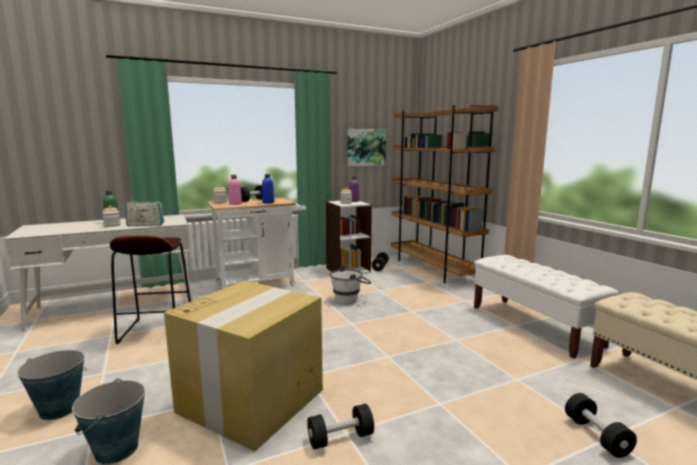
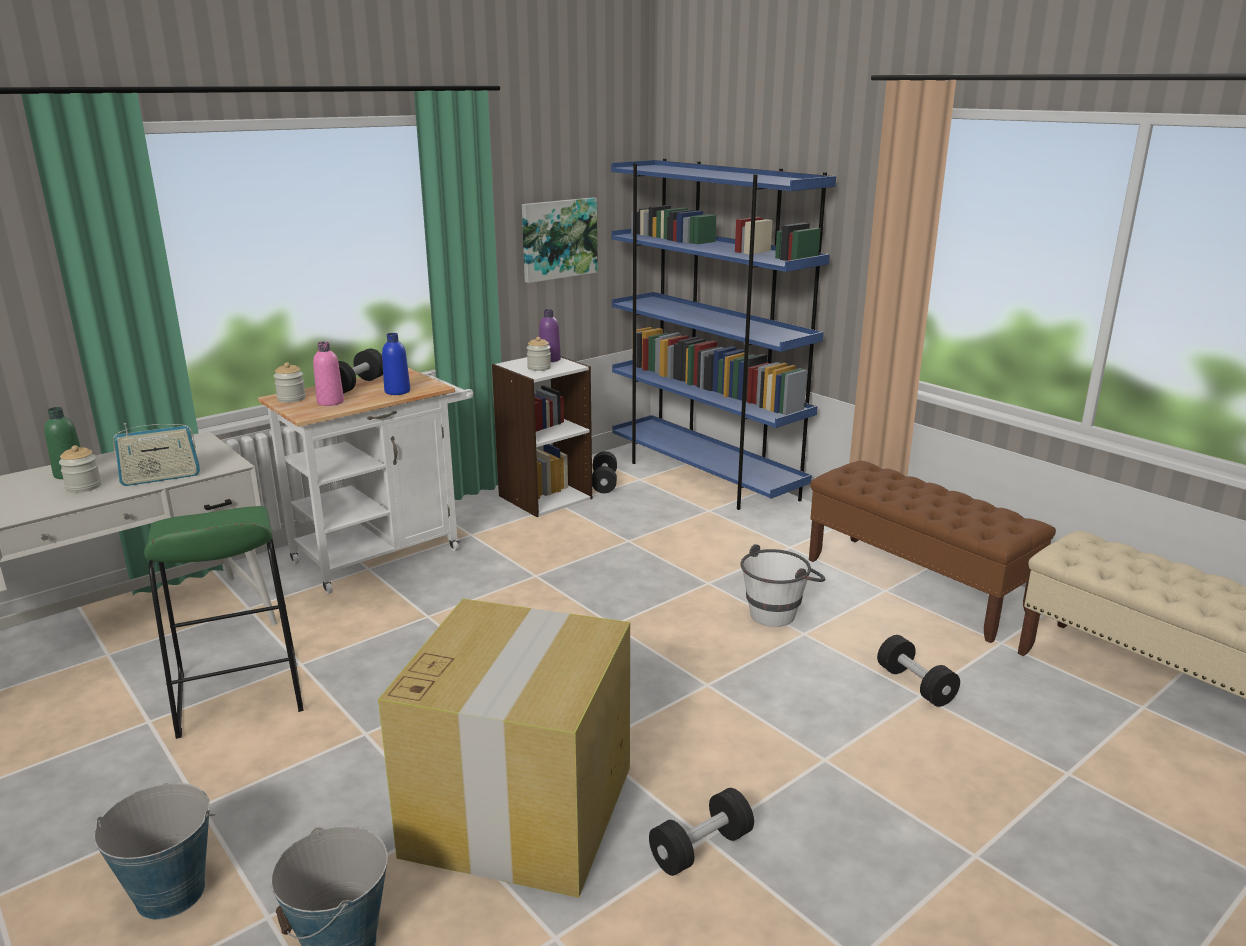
camera: 15 degrees left, 10 degrees up
brown stool [110,235,191,344] -> green stool [144,506,304,739]
white bucket [330,266,371,304] -> white bucket moved to [740,544,825,627]
brown bookcase [391,105,498,283] -> blue bookcase [611,158,836,510]
white bench [474,255,620,359] -> brown bench [809,461,1056,643]
black dumbbell [565,393,637,458] -> black dumbbell moved to [877,635,960,707]

